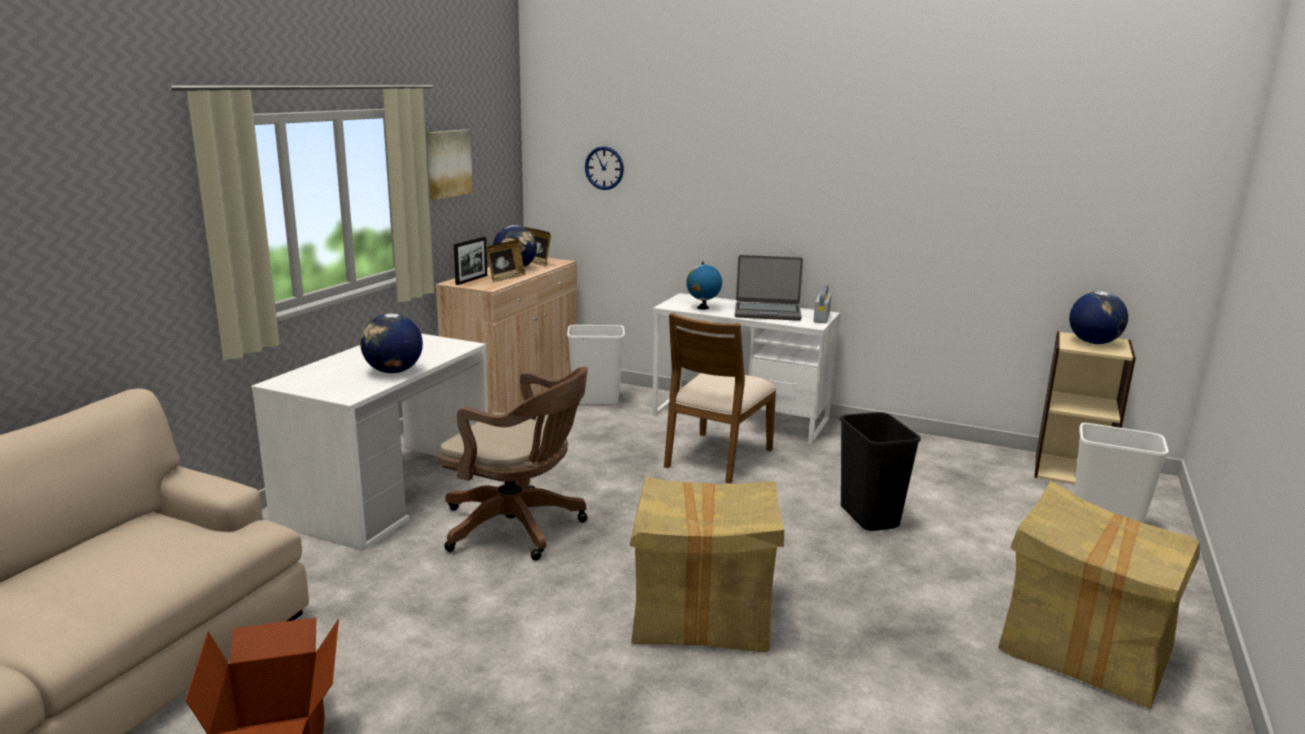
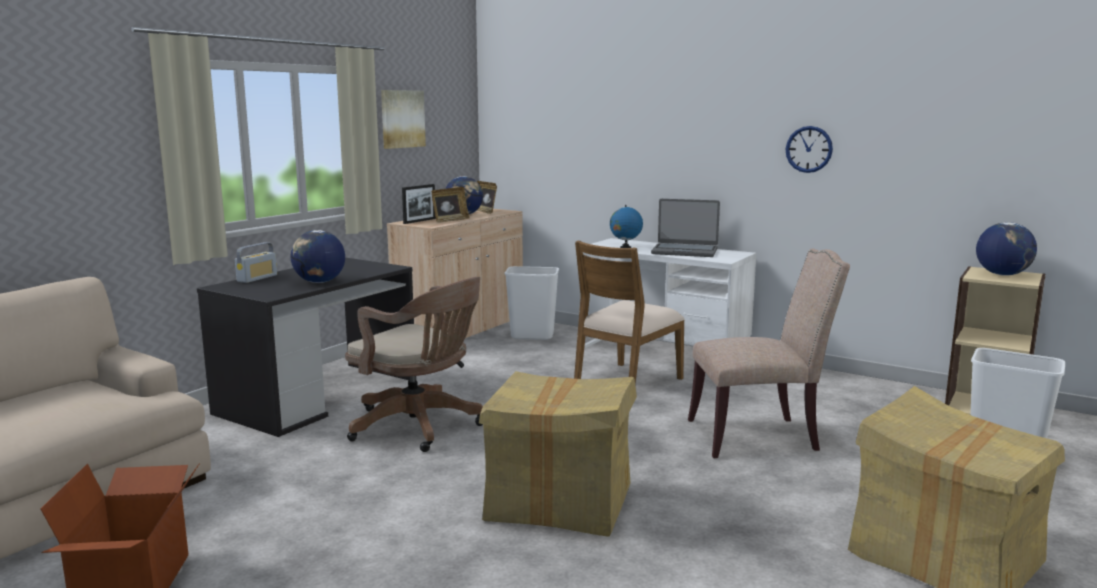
camera: 10 degrees right, 5 degrees down
white desk [251,334,488,551] -> black desk [197,257,416,437]
wall clock [585,146,624,190] -> wall clock moved to [786,126,833,173]
radio [814,284,831,323] -> radio moved to [235,242,277,283]
black trash can [840,412,921,531] -> beige chair [688,248,850,458]

